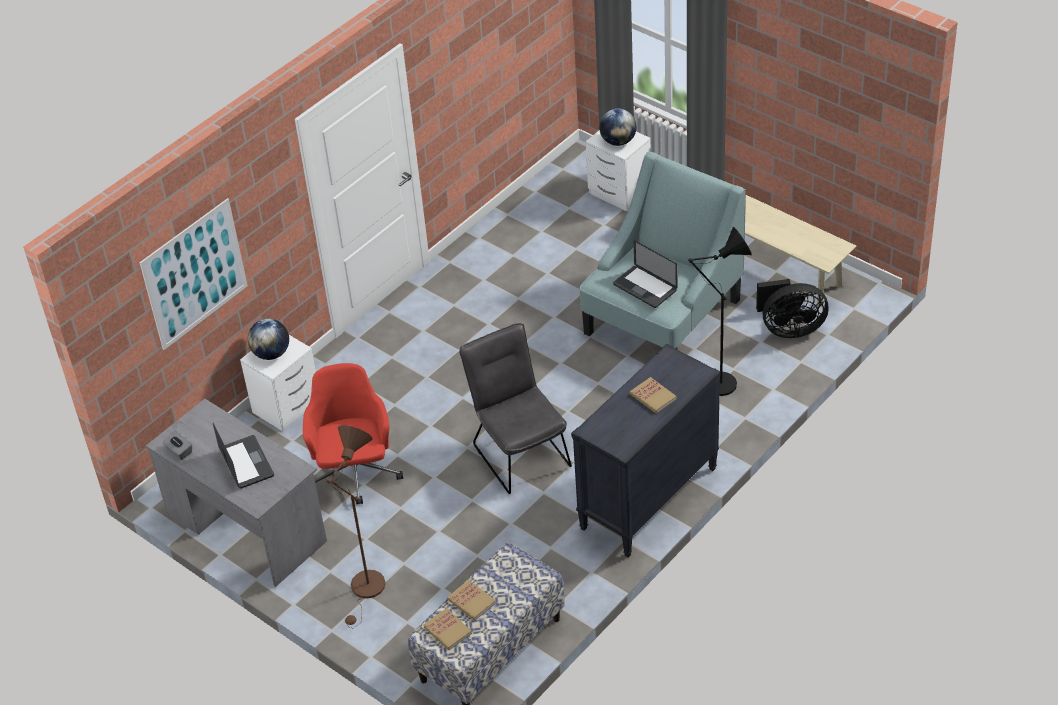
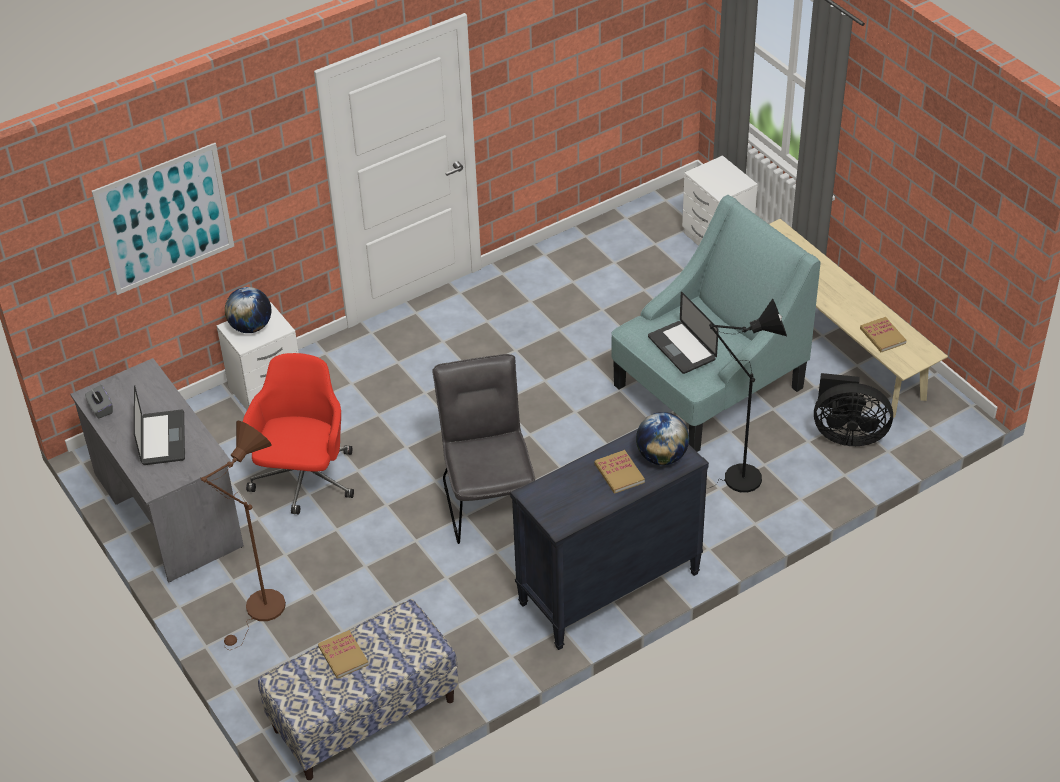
camera: 15 degrees right, 0 degrees up
book [423,608,472,650] -> book moved to [860,317,907,352]
globe [599,108,637,146] -> globe moved to [636,412,689,465]

